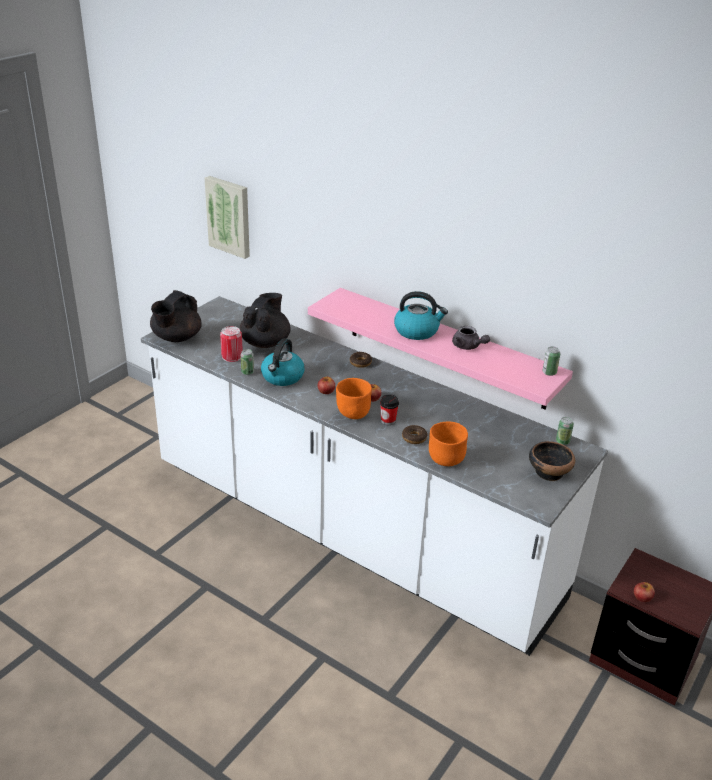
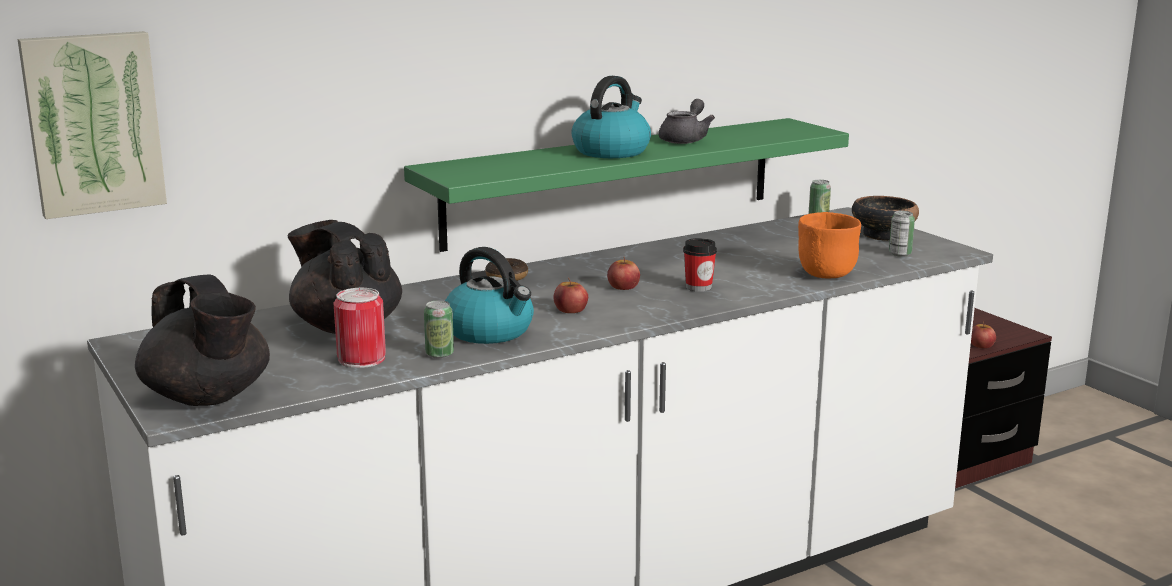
camera: 65 degrees left, 15 degrees down
pink shelf [308,288,573,410] -> green shelf [404,118,849,252]
orange bowl [336,378,372,419] -> none
donut [402,425,428,444] -> none
grey teapot [452,326,490,350] -> grey teapot turned 45 degrees counterclockwise [659,99,715,144]
can [542,347,561,376] -> can moved to [889,211,915,257]

